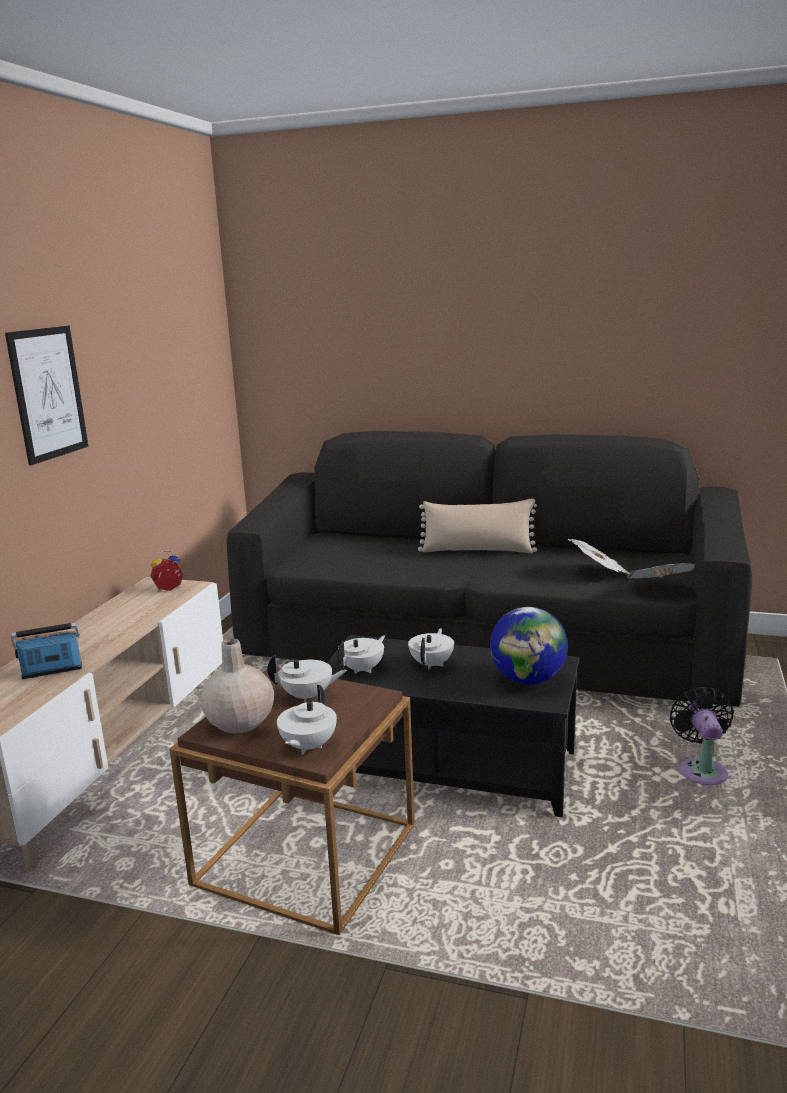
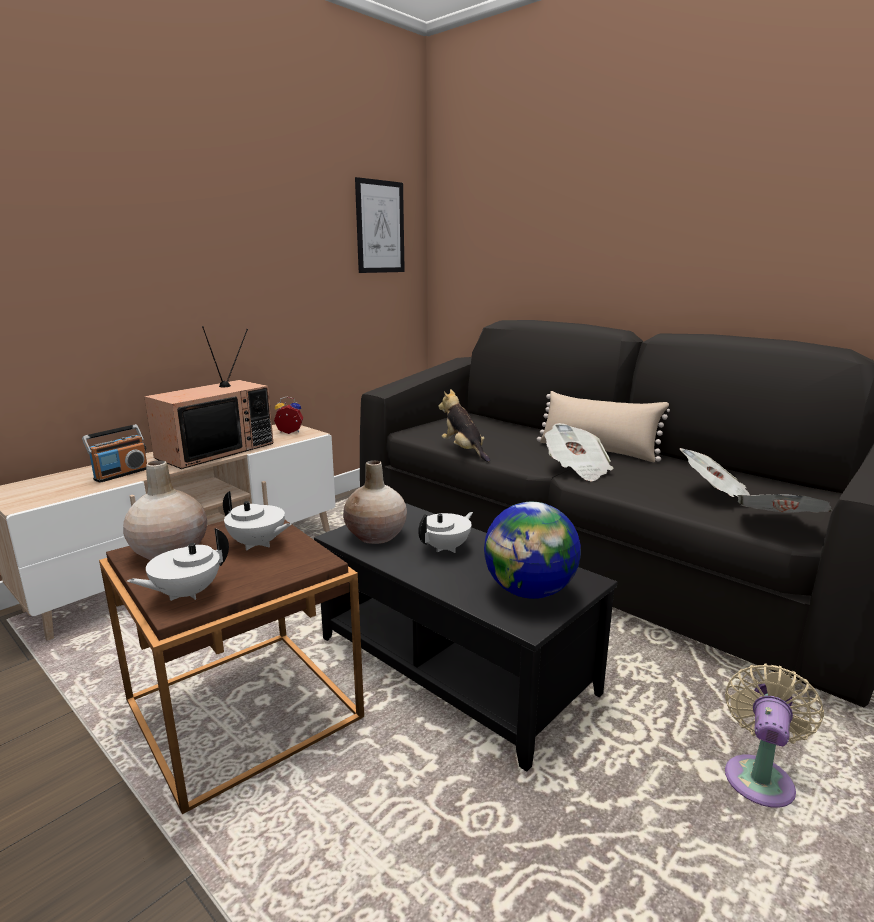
camera: 25 degrees right, 0 degrees up
picture [5,326,89,465] -> picture moved to [355,177,405,273]
radio [11,623,82,679] -> radio turned 120 degrees clockwise [82,424,147,483]
white teapot [337,635,385,674] -> beige vase [343,460,407,544]
black fan [670,687,734,785] -> beige fan [725,664,824,808]
none -> television [144,326,273,469]
none -> plush toy [439,389,490,462]
none -> newspaper [544,423,613,482]

